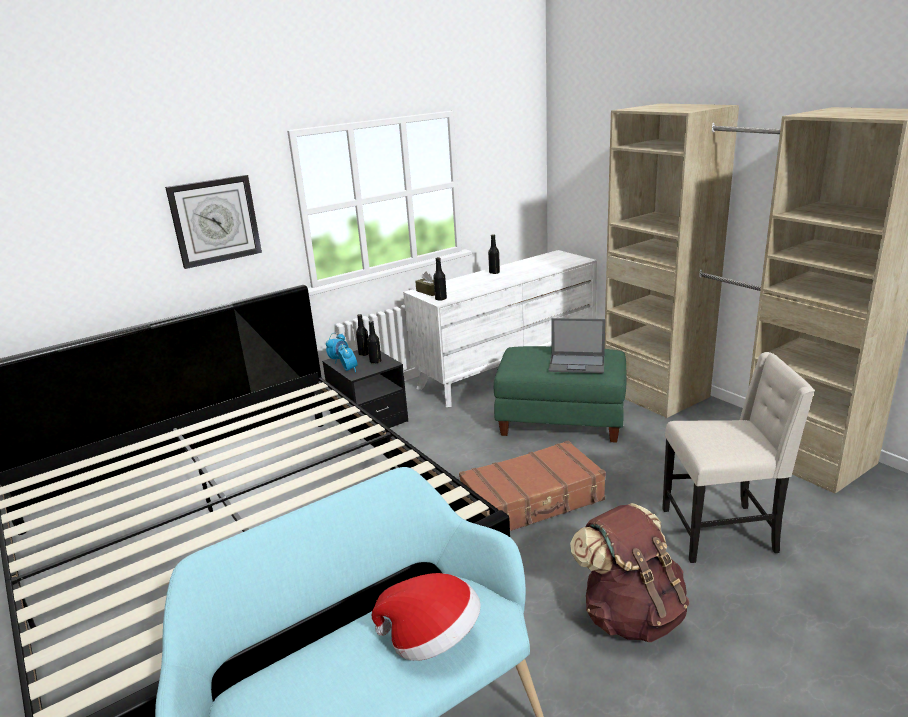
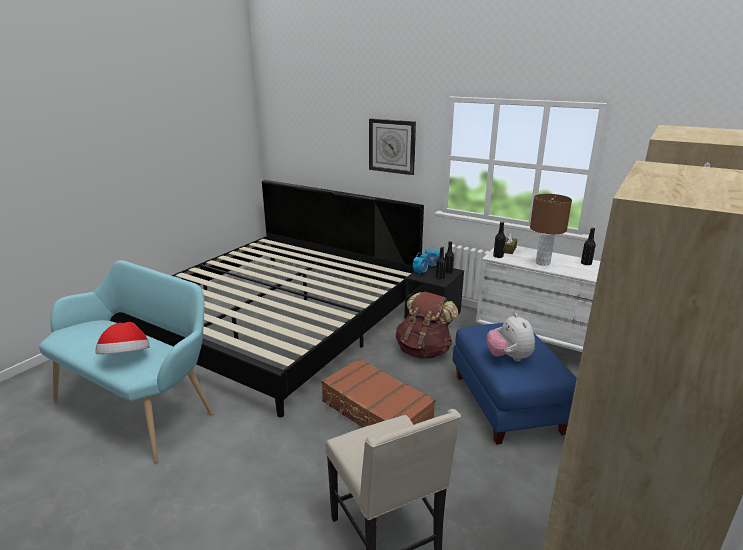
camera: 65 degrees right, 0 degrees up
green ottoman [494,346,626,443] -> blue ottoman [453,323,577,445]
laptop [549,318,605,373] -> plush toy [486,313,535,361]
brown backpack [570,503,690,642] -> brown backpack moved to [395,292,458,359]
none -> brown table lamp [530,194,572,266]

